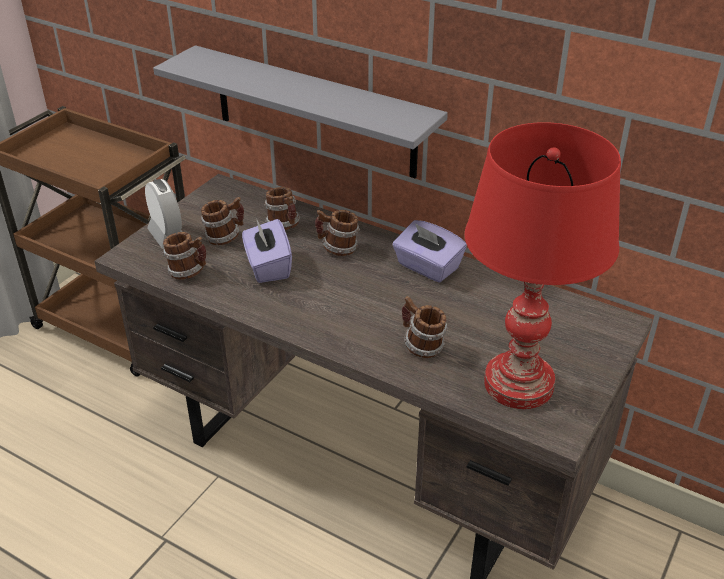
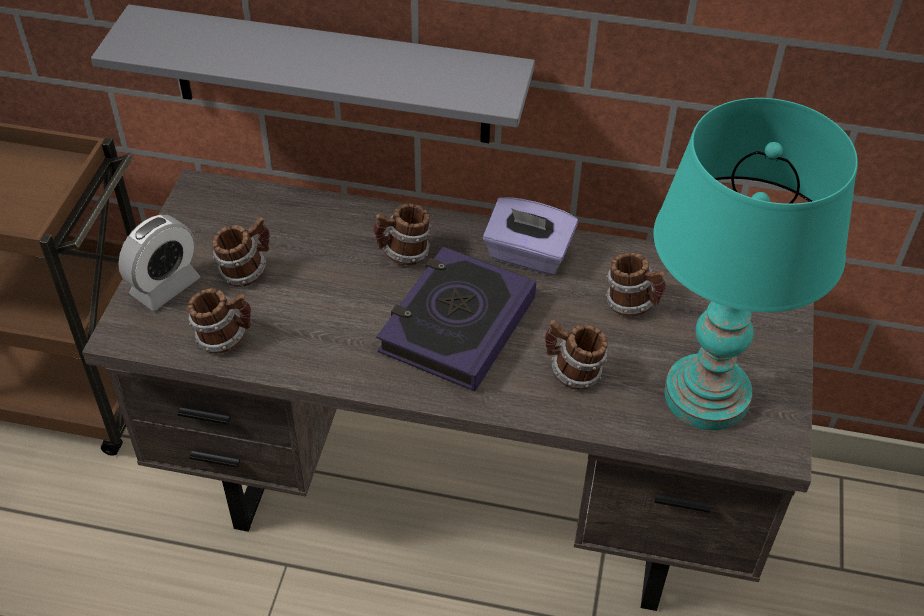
camera: 20 degrees left, 10 degrees up
alarm clock [145,179,182,249] -> alarm clock turned 90 degrees clockwise [118,215,200,311]
purple tissue box [242,218,292,283] -> none
mug [264,187,300,230] -> mug moved to [605,253,666,317]
red table lamp [465,122,621,409] -> turquoise table lamp [654,98,858,430]
none -> book [377,247,536,391]

